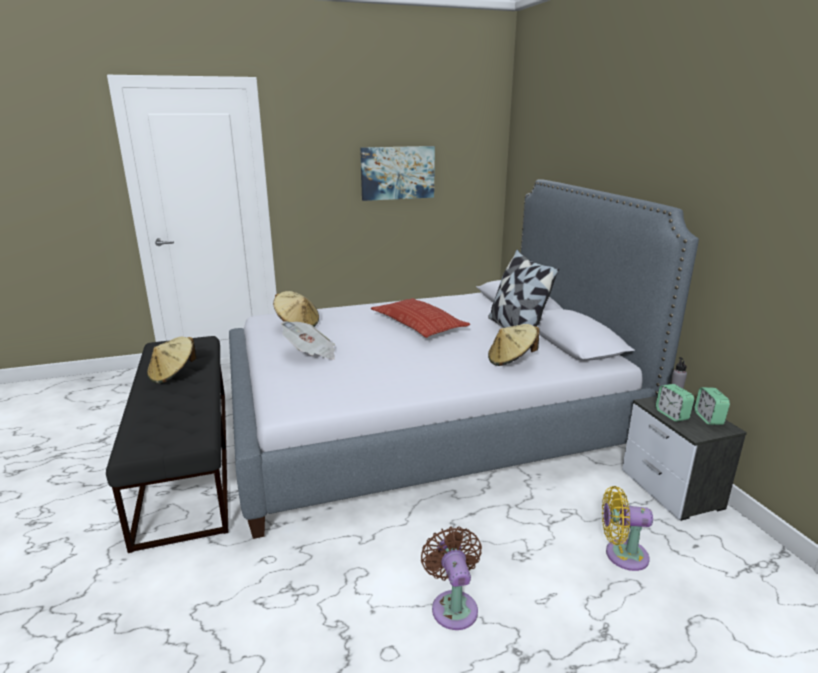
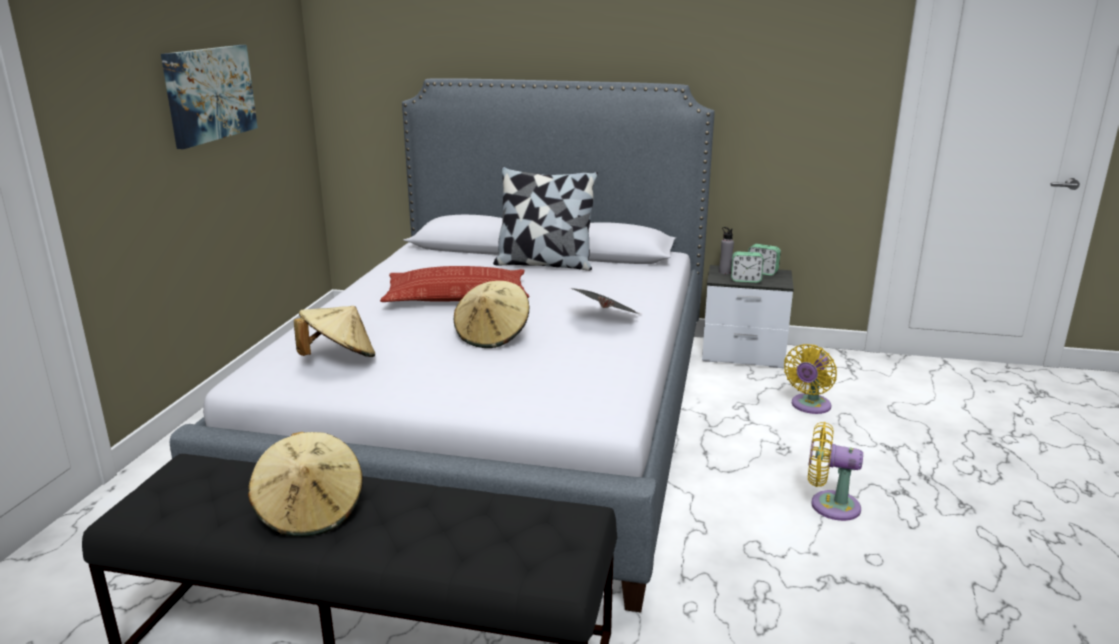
camera: 60 degrees left, 0 degrees up
newspaper [281,321,335,359] -> newspaper moved to [573,289,637,313]
brown fan [421,526,482,630] -> yellow fan [808,422,863,521]
beige hat [488,324,539,366] -> beige hat moved to [454,281,529,348]

